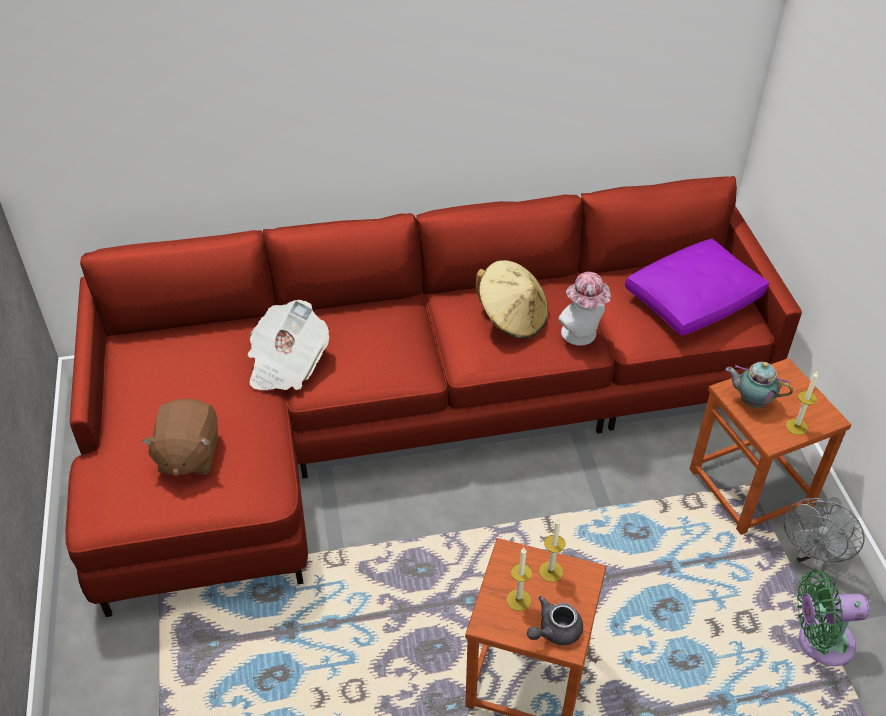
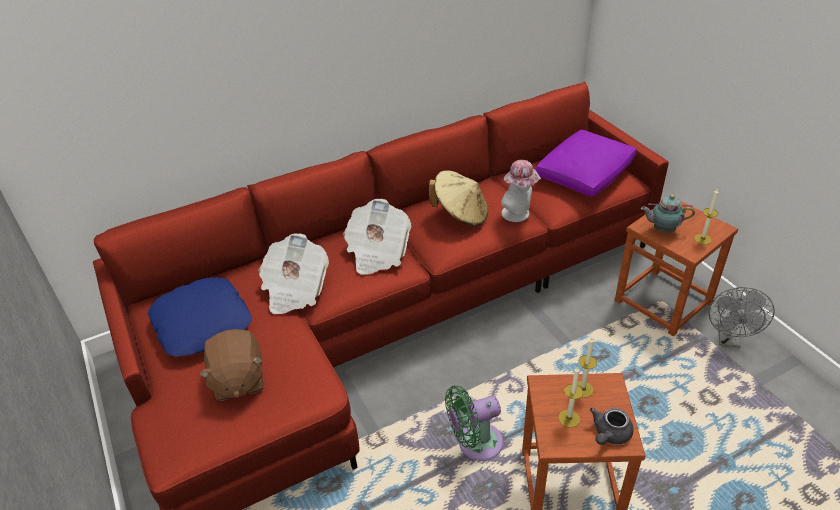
camera: 15 degrees left, 5 degrees down
green fan [797,569,870,666] -> green fan moved to [445,386,503,461]
none -> blue pillow [147,277,252,357]
none -> newspaper [343,199,411,275]

